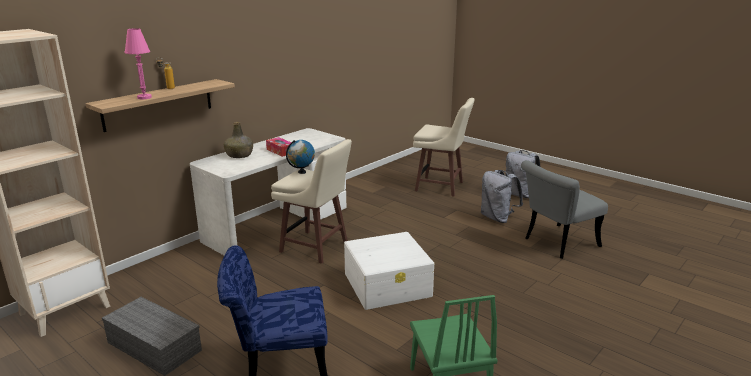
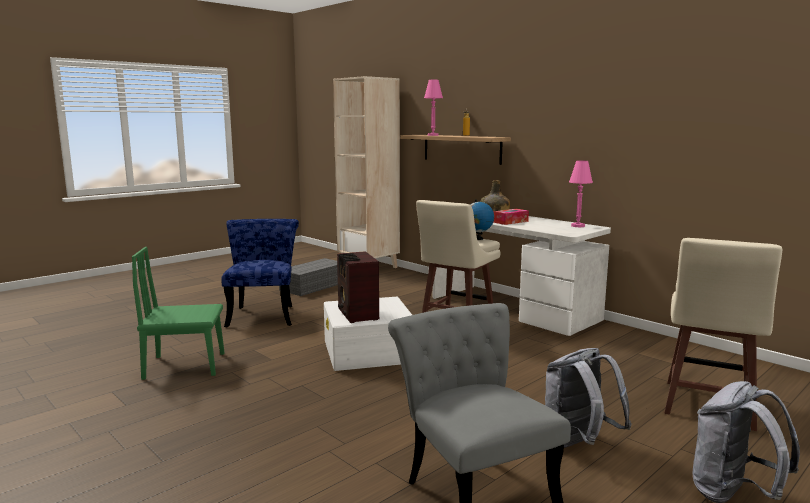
camera: 95 degrees right, 10 degrees down
none -> radio [337,251,379,323]
none -> pink table lamp [569,160,593,227]

